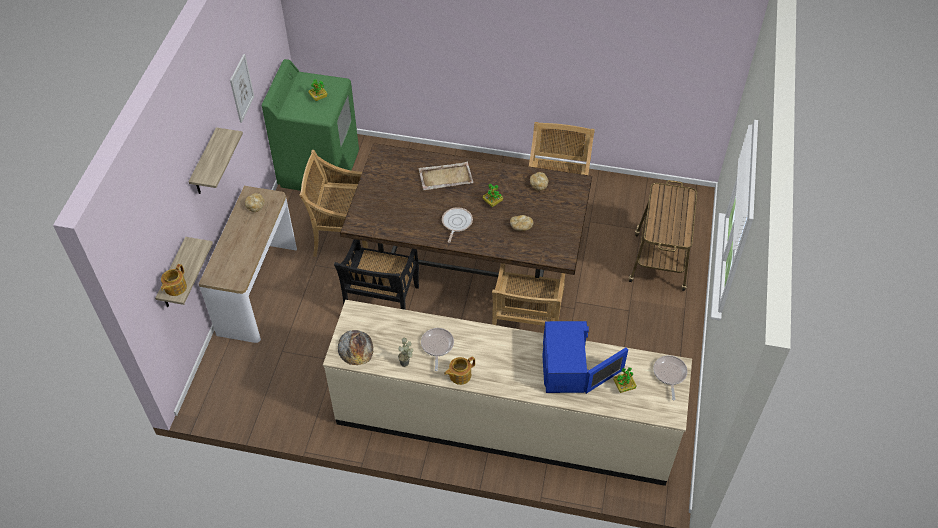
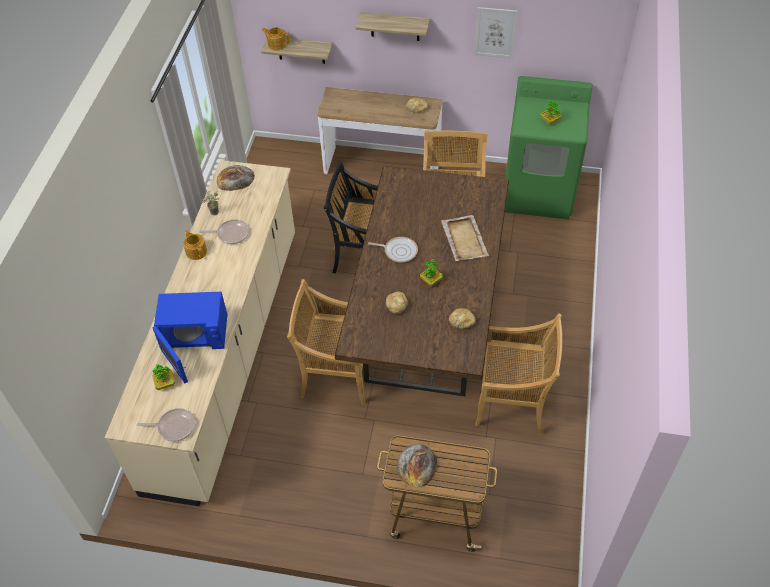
camera: 90 degrees right, 0 degrees up
none -> bread [397,444,437,487]

